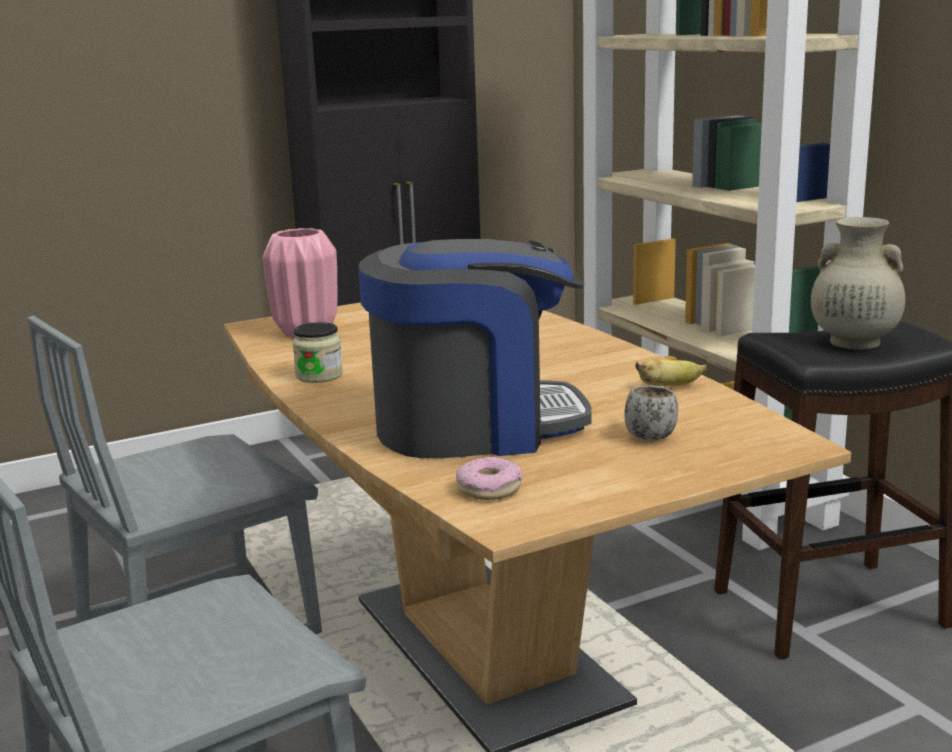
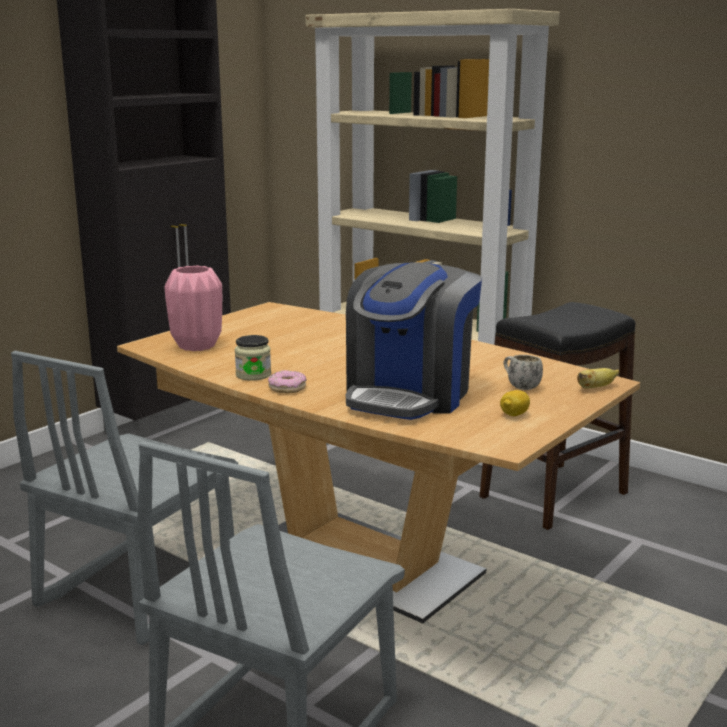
camera: 25 degrees left, 0 degrees up
coffee machine [358,239,592,458] -> coffee machine turned 150 degrees clockwise [346,262,482,420]
donut [456,457,522,500] -> donut moved to [268,370,307,393]
banana [635,359,707,386] -> banana moved to [577,368,619,389]
beige vase [811,217,905,350] -> none
none -> lemon [500,390,530,416]

